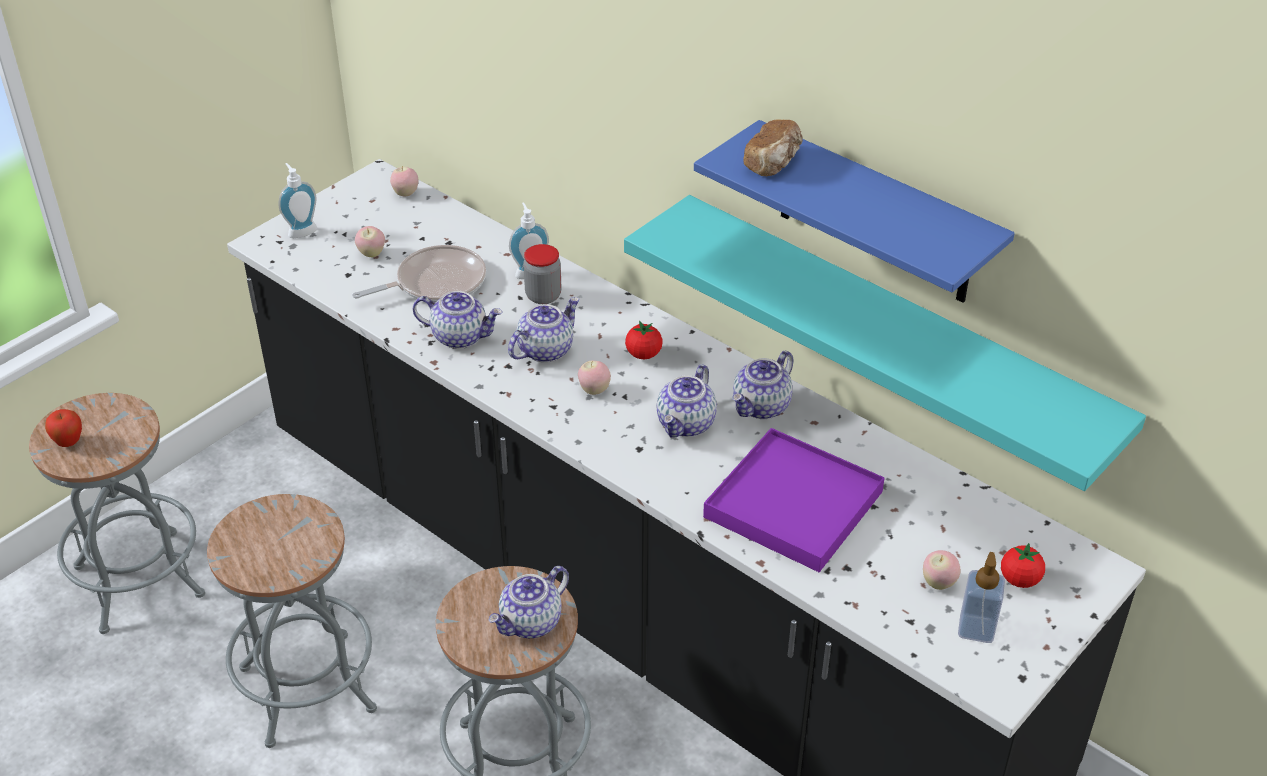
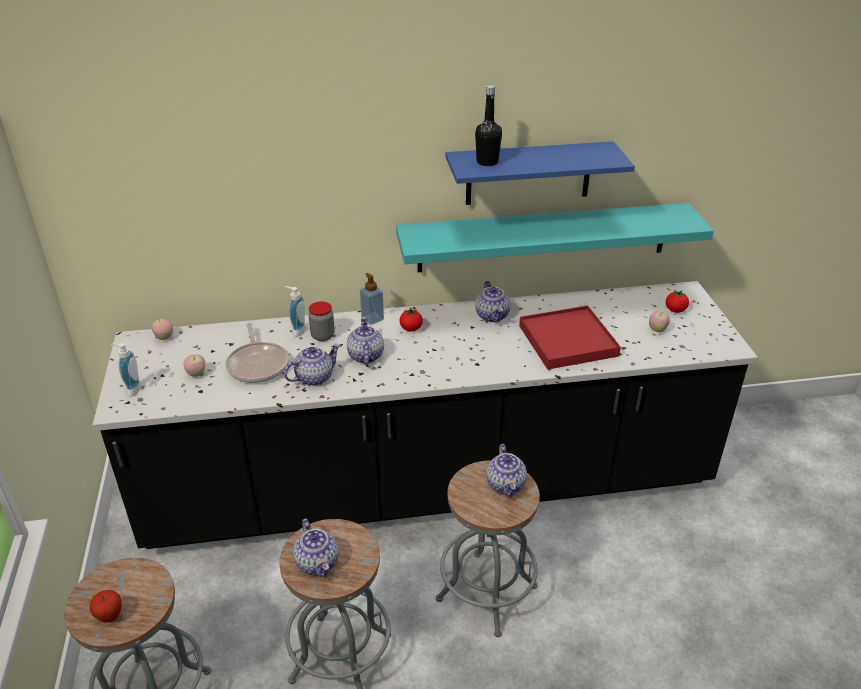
camera: 50 degrees left, 5 degrees down
frying pan [352,245,486,302] -> frying pan turned 150 degrees clockwise [226,323,289,383]
apple [578,360,611,395] -> none
teapot [657,364,717,437] -> teapot moved to [293,519,338,578]
purple tray [703,428,884,572] -> red tray [519,305,621,369]
bread [743,119,803,176] -> black bottle [475,85,502,166]
soap dispenser [958,552,1005,643] -> soap dispenser moved to [360,273,384,325]

